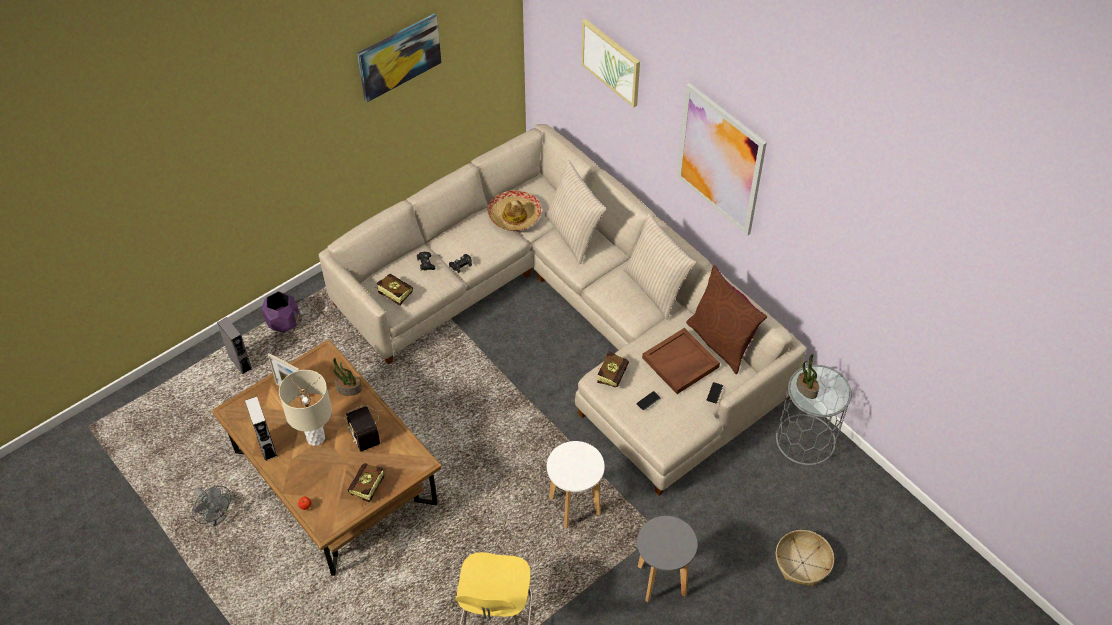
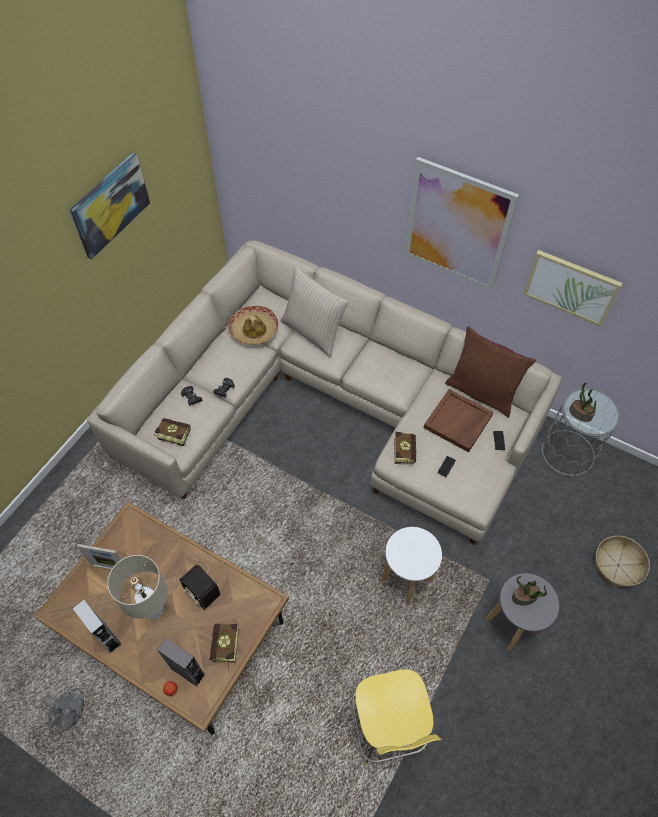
camera: 20 degrees left, 5 degrees up
grey speaker [217,317,252,374] -> grey speaker moved to [157,638,205,686]
purple planter [261,291,300,333] -> none
potted plant [333,358,362,396] -> potted plant moved to [512,576,547,605]
picture [581,19,640,107] -> picture moved to [523,250,623,327]
beige pillow [622,213,696,320] -> none

